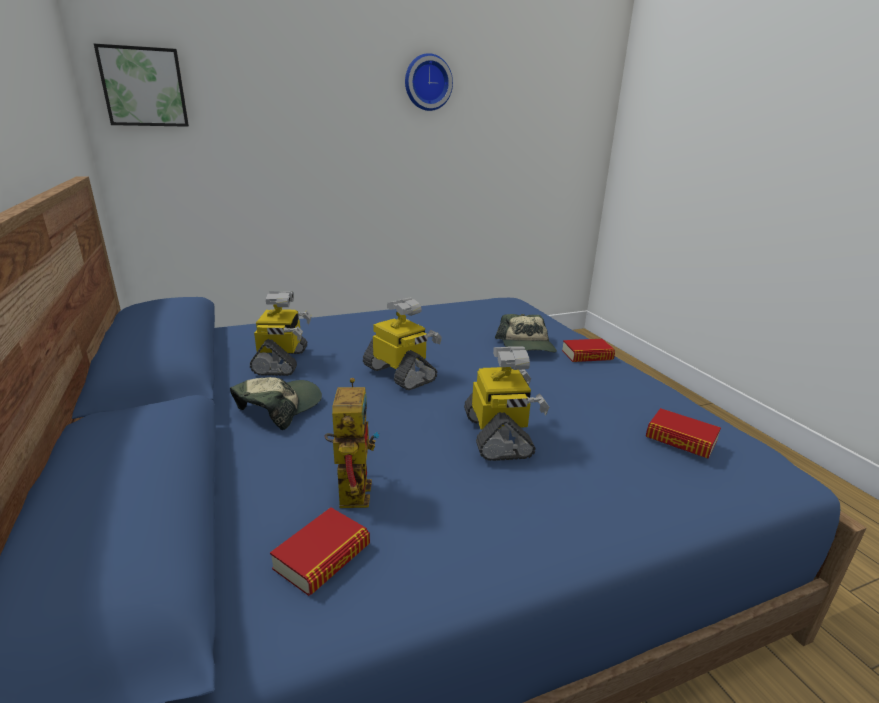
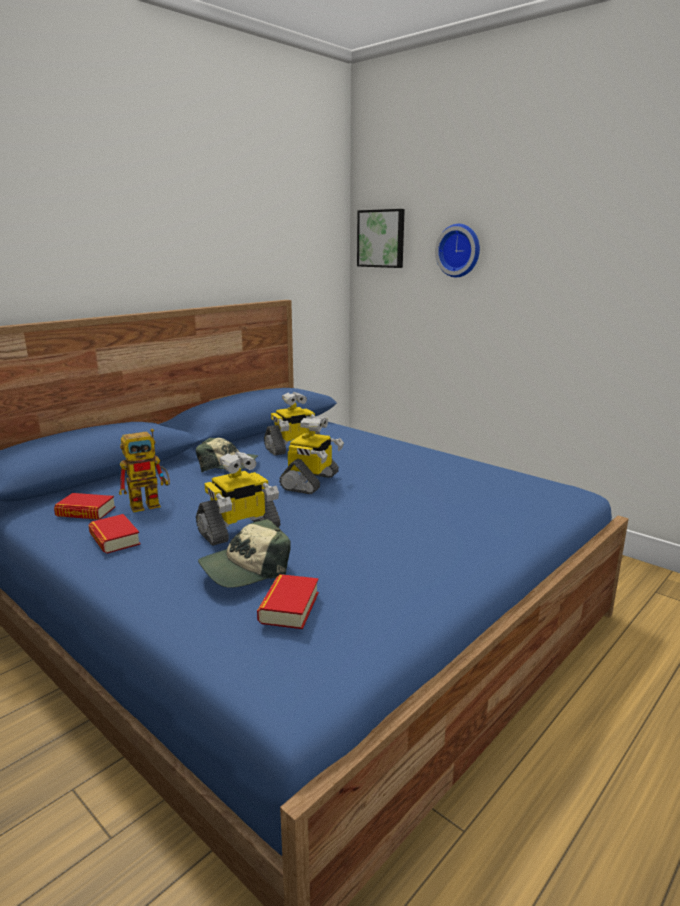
camera: 65 degrees right, 5 degrees down
wall clock [405,53,453,111] -> wall clock moved to [435,224,480,277]
cap [495,314,557,352] -> cap moved to [198,519,291,588]
book [562,339,615,362] -> book moved to [88,514,141,554]

